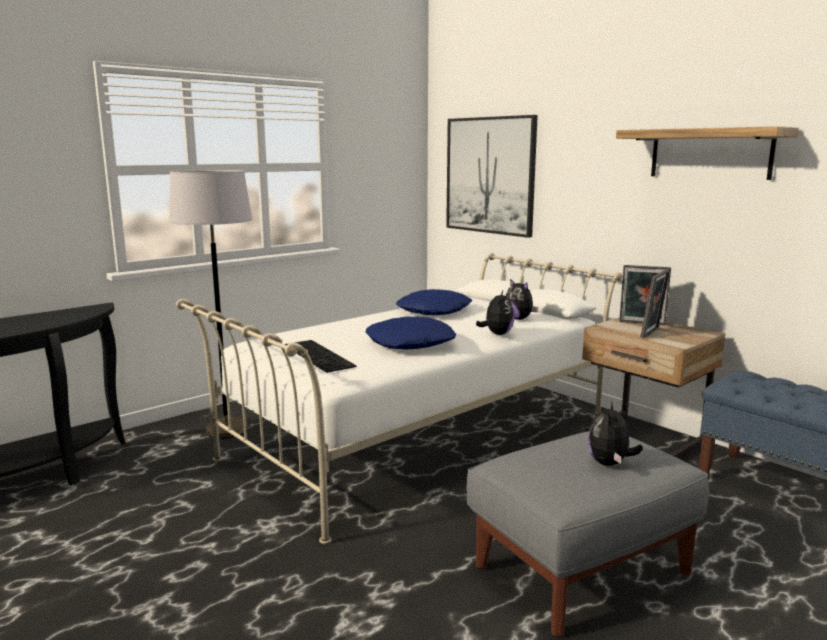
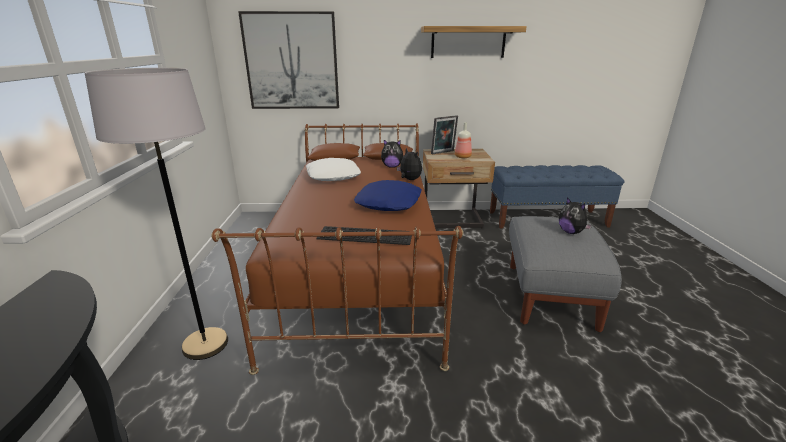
camera: 50 degrees left, 10 degrees up
white bed [176,253,622,545] -> brown bed [211,123,463,375]
blue pillow [396,289,472,315] -> white pillow [306,158,361,181]
picture frame [640,270,670,339] -> bottle [455,122,472,158]

